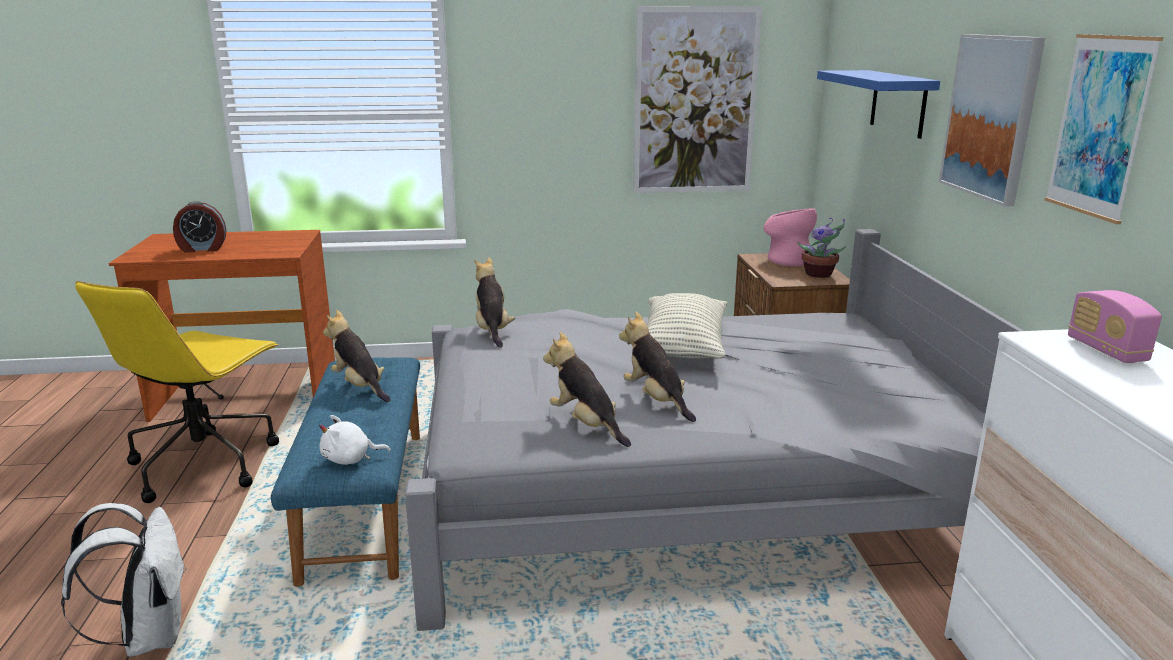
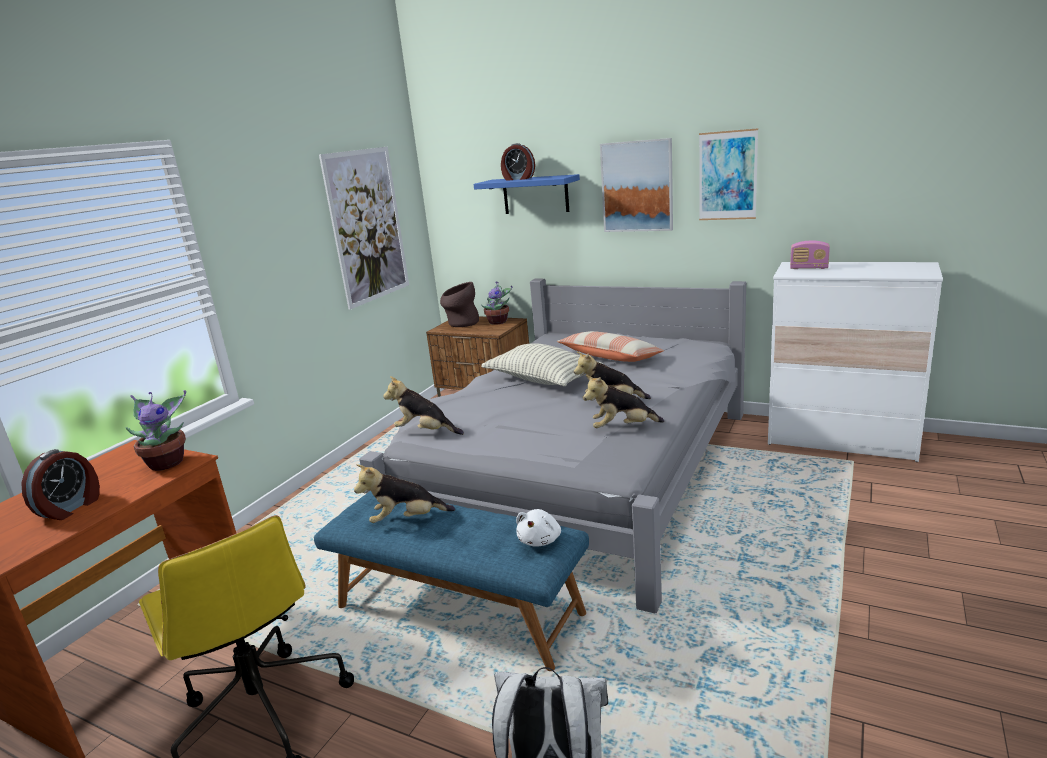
camera: 55 degrees left, 0 degrees up
pink vase [764,208,817,266] -> brown vase [440,282,479,327]
none -> potted plant [126,390,186,471]
none -> alarm clock [501,143,535,181]
none -> pillow [557,331,664,362]

